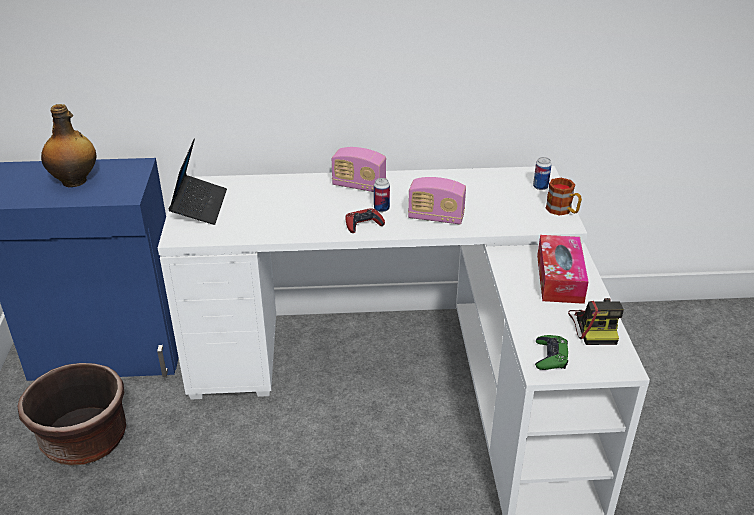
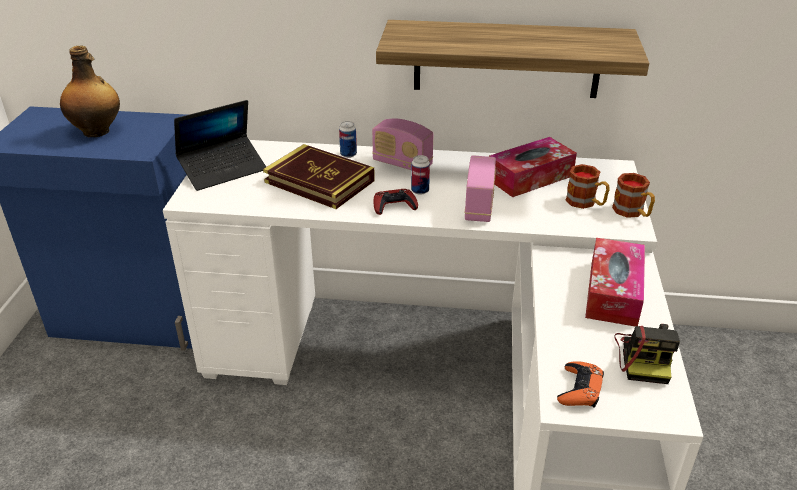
camera: 10 degrees right, 0 degrees up
brown planter [18,363,126,466] -> none
laptop [168,138,227,225] -> laptop turned 45 degrees clockwise [174,100,266,191]
radio [408,177,466,224] -> radio turned 105 degrees counterclockwise [464,156,496,222]
can [533,157,551,190] -> can moved to [339,121,357,158]
green game controller [535,335,568,370] -> orange game controller [557,361,604,408]
none -> book [263,144,375,209]
none -> shelf [376,20,649,98]
none -> tissue box [489,137,577,197]
none -> mug [565,164,610,209]

